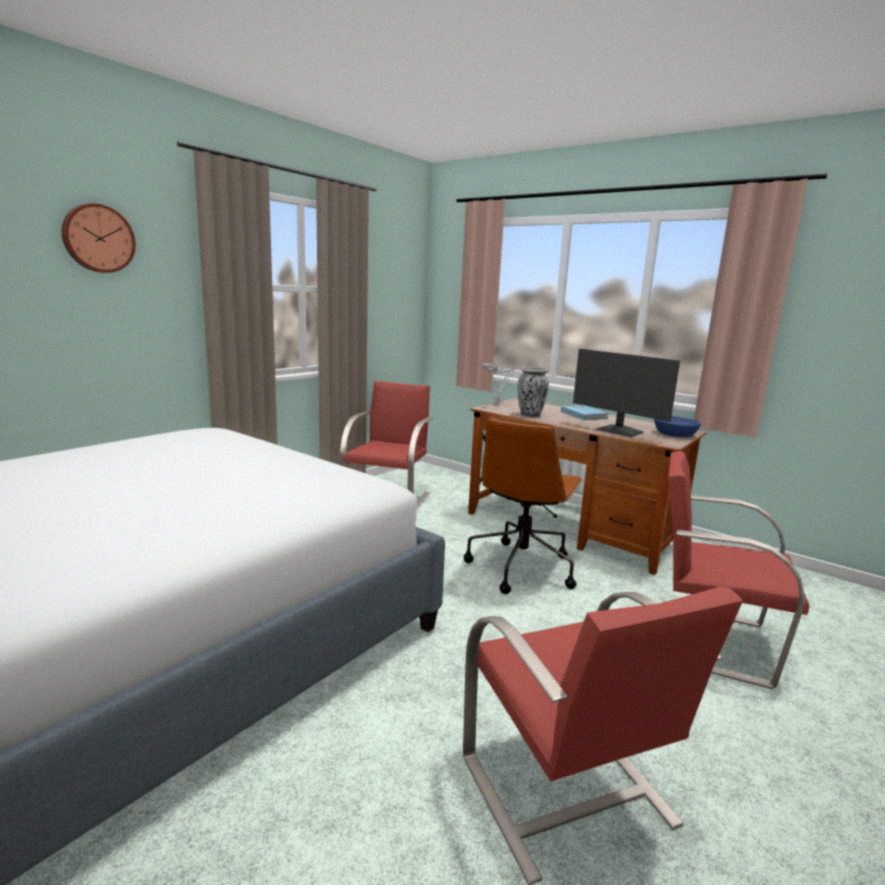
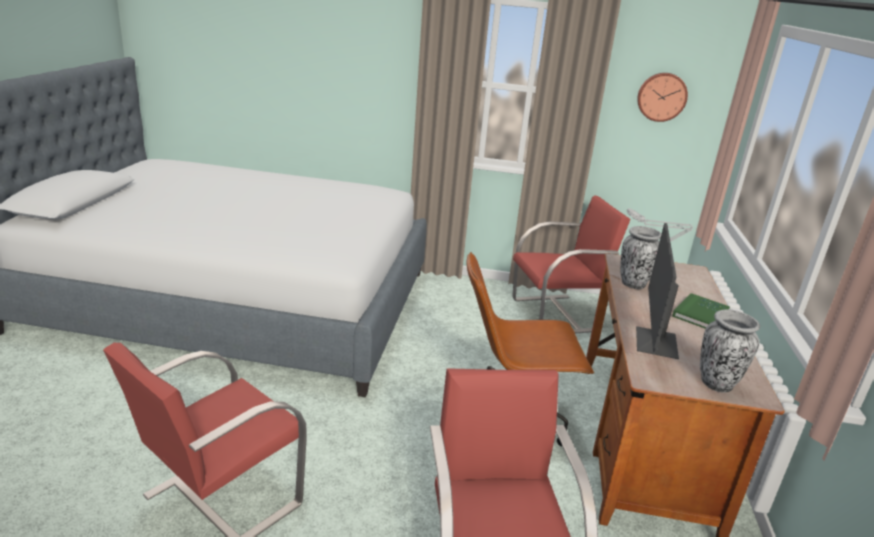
camera: 60 degrees right, 10 degrees up
wall clock [62,203,136,273] -> wall clock moved to [637,73,688,122]
blue book [561,405,609,420] -> green book [672,293,730,329]
blue bowl [654,416,701,437] -> vase [700,309,760,393]

